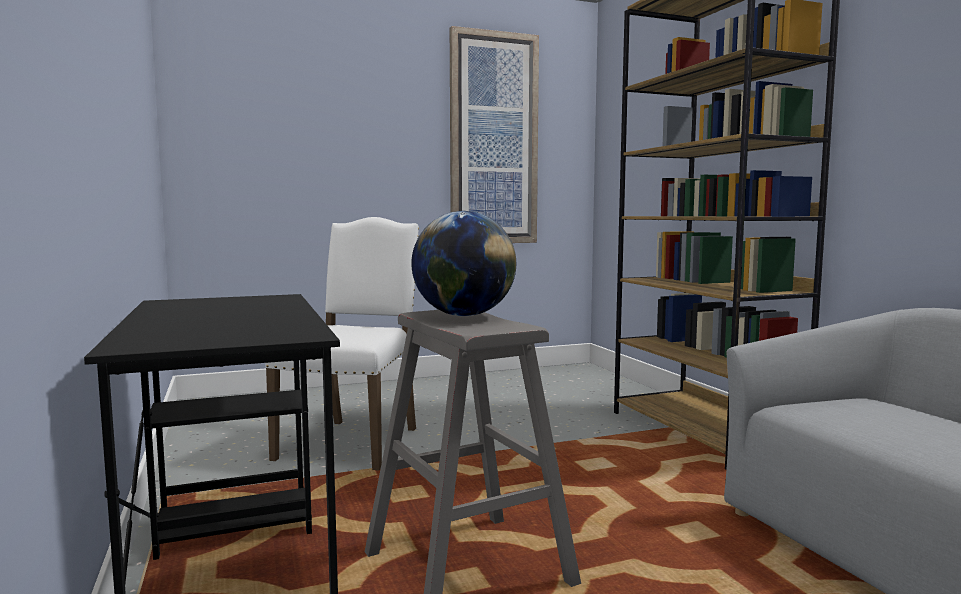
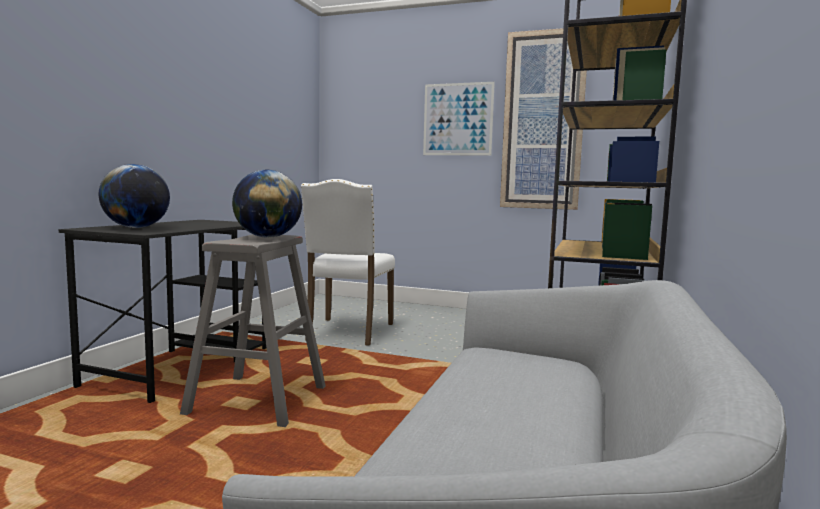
camera: 40 degrees right, 0 degrees up
white chair [265,217,419,471] -> white chair turned 135 degrees clockwise [301,179,395,346]
none -> globe [99,164,170,228]
none -> picture [423,82,495,155]

